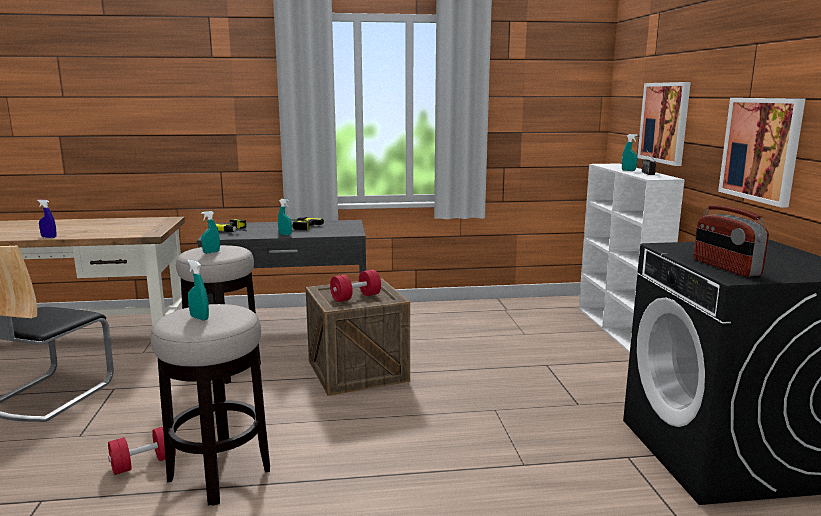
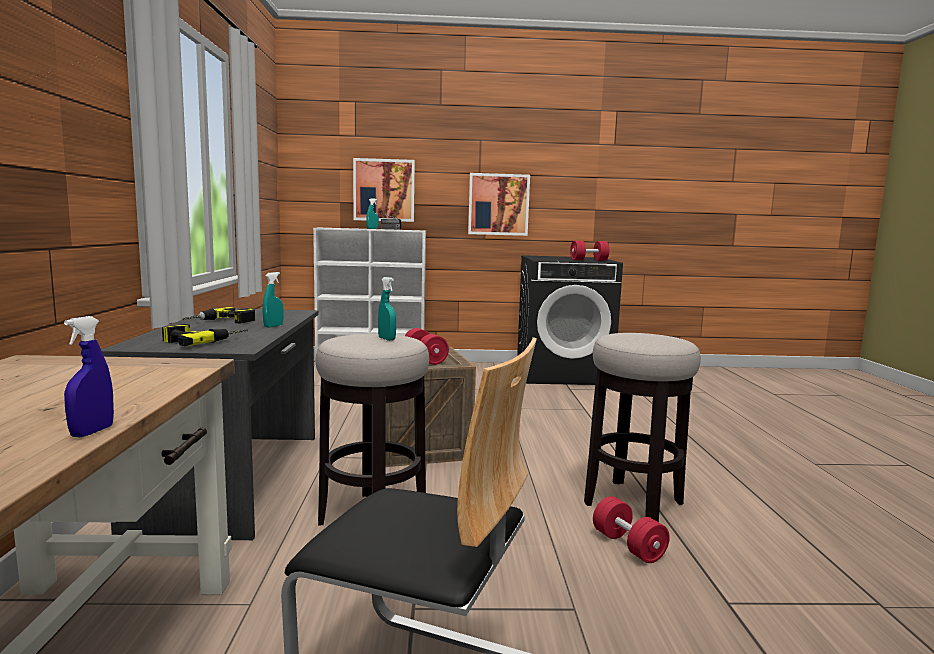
camera: 85 degrees left, 5 degrees down
turquoise spray bottle [187,260,209,321] -> none
radio [693,205,769,277] -> red dumbbell [570,241,609,261]

